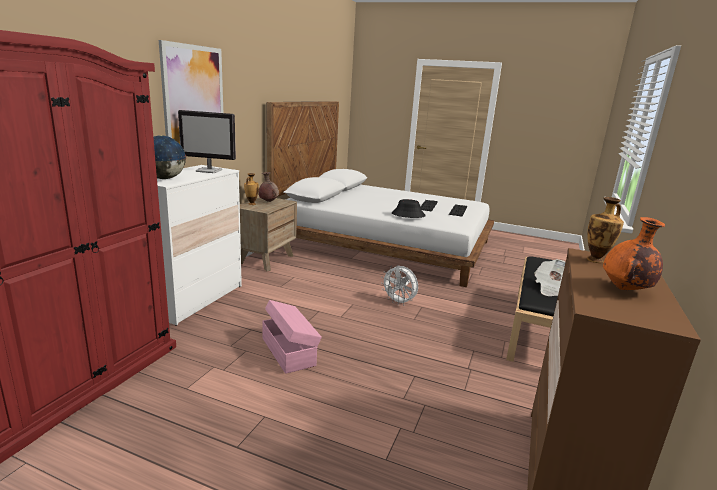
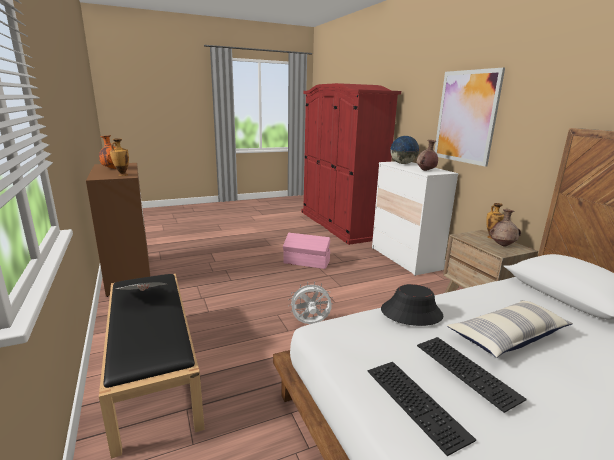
camera: 135 degrees right, 0 degrees up
monitor [178,110,236,173] -> brown vase [416,140,438,171]
none -> pillow [447,300,573,358]

